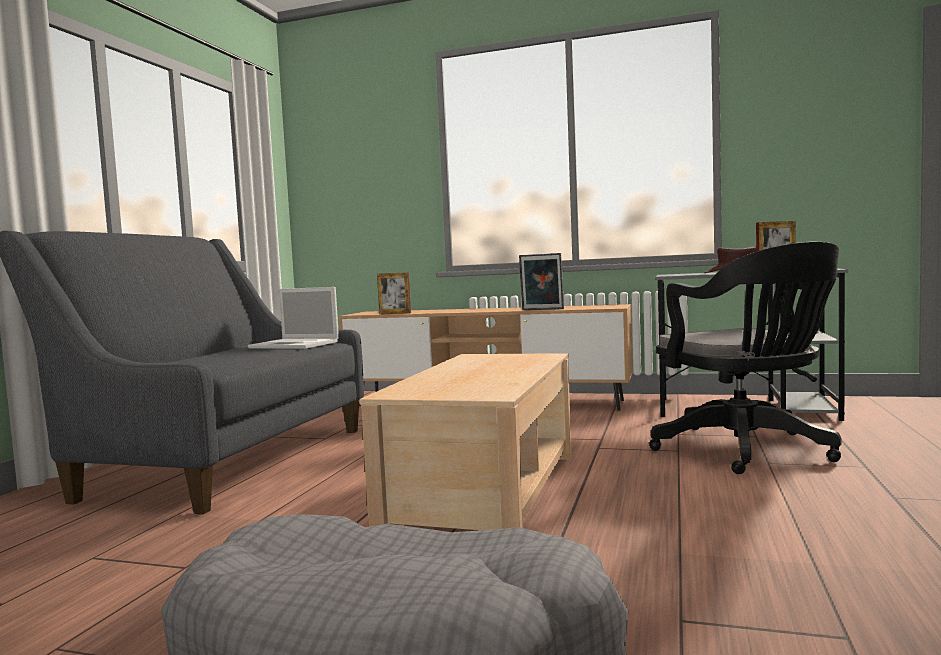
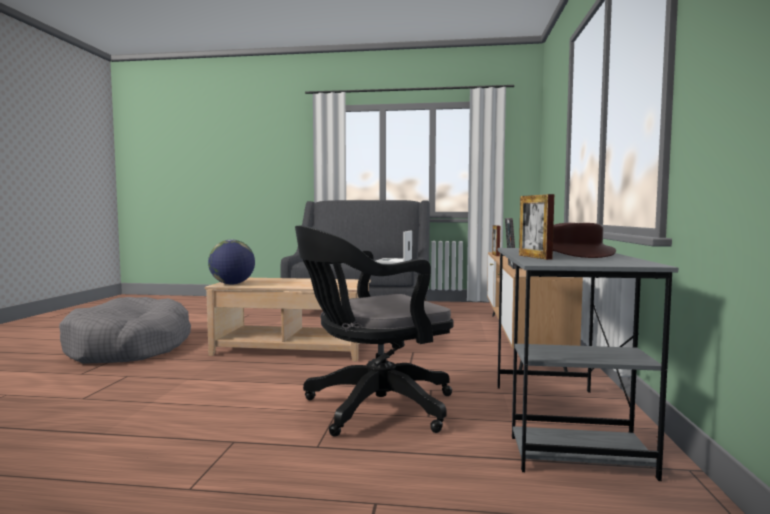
camera: 80 degrees right, 0 degrees up
none -> globe [208,240,255,285]

